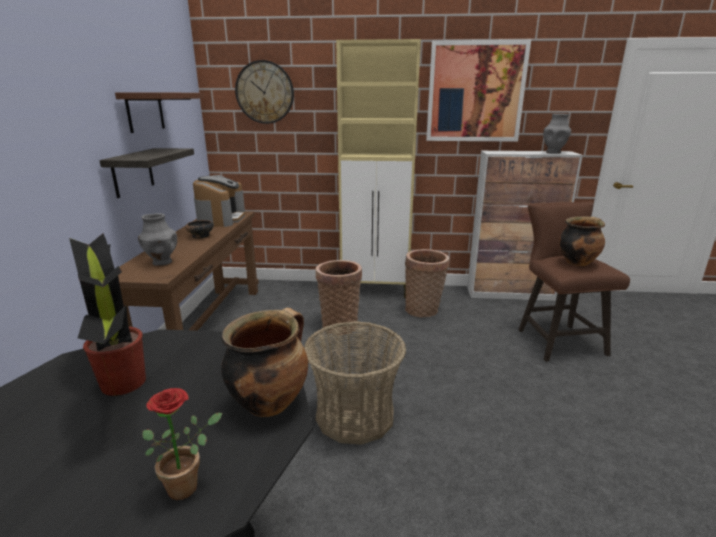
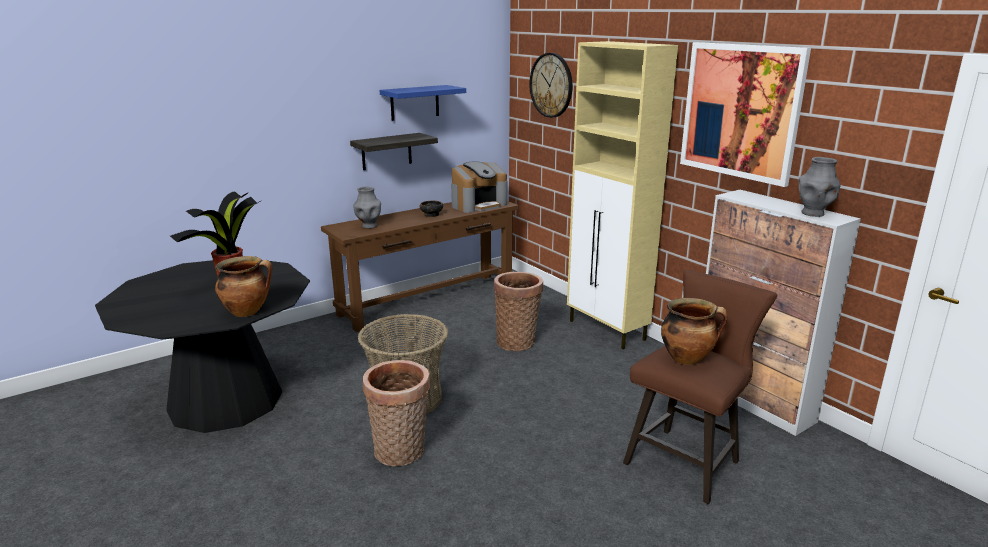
camera: 50 degrees right, 0 degrees up
brown shelf [115,92,203,133] -> blue shelf [380,85,466,121]
potted plant [142,388,222,500] -> none
basket [405,249,449,317] -> basket moved to [363,360,430,466]

